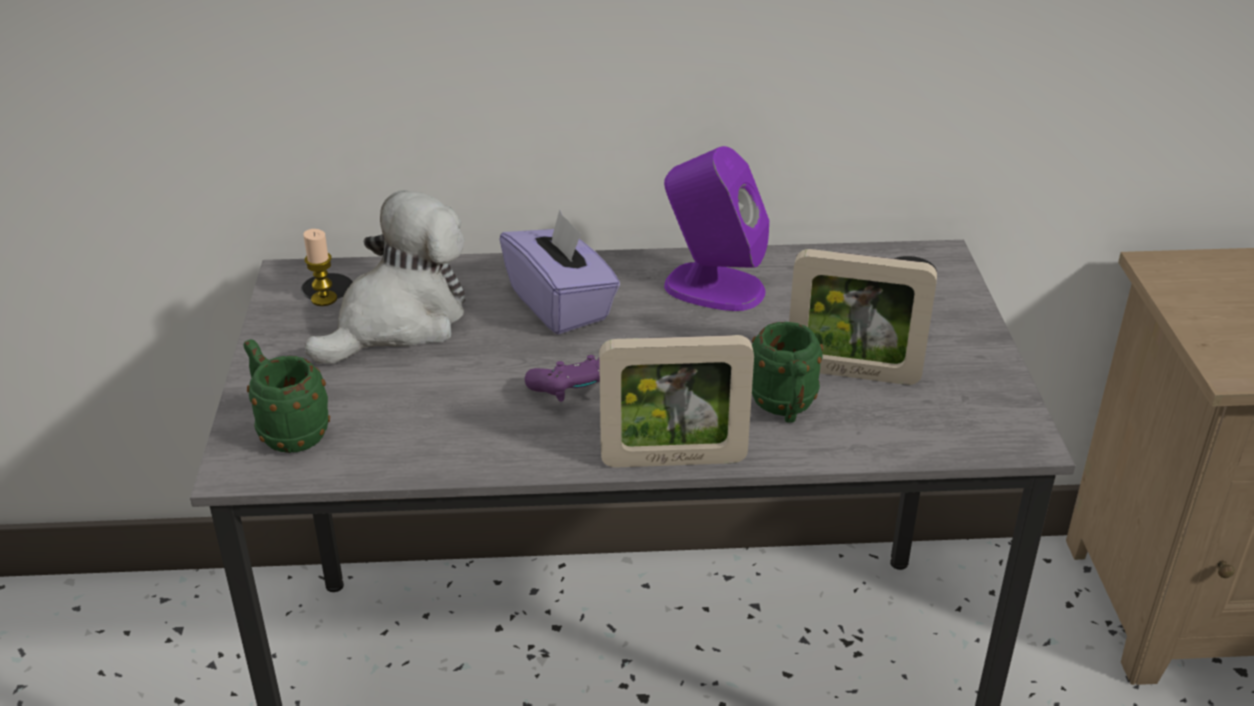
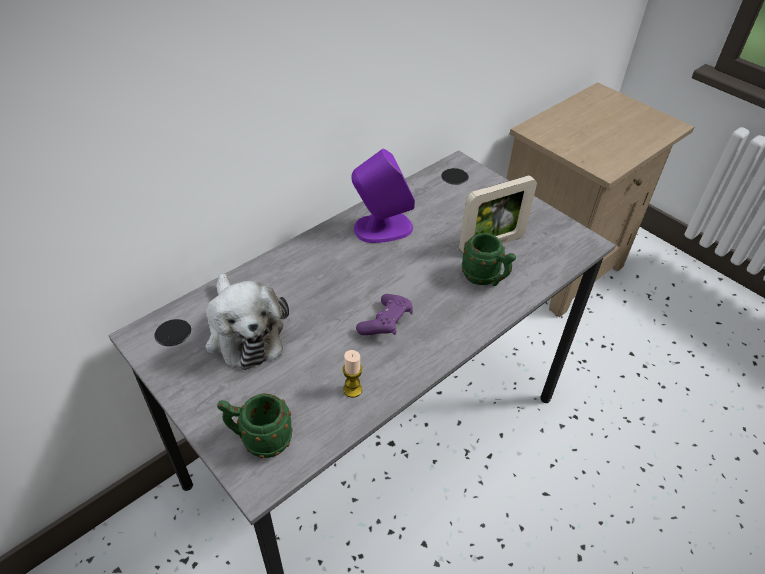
camera: 40 degrees left, 10 degrees up
candle [303,229,337,306] -> candle moved to [343,350,362,398]
plush toy [305,190,465,364] -> plush toy turned 150 degrees clockwise [205,273,289,370]
purple tissue box [500,210,620,335] -> none
picture frame [599,335,754,468] -> none

